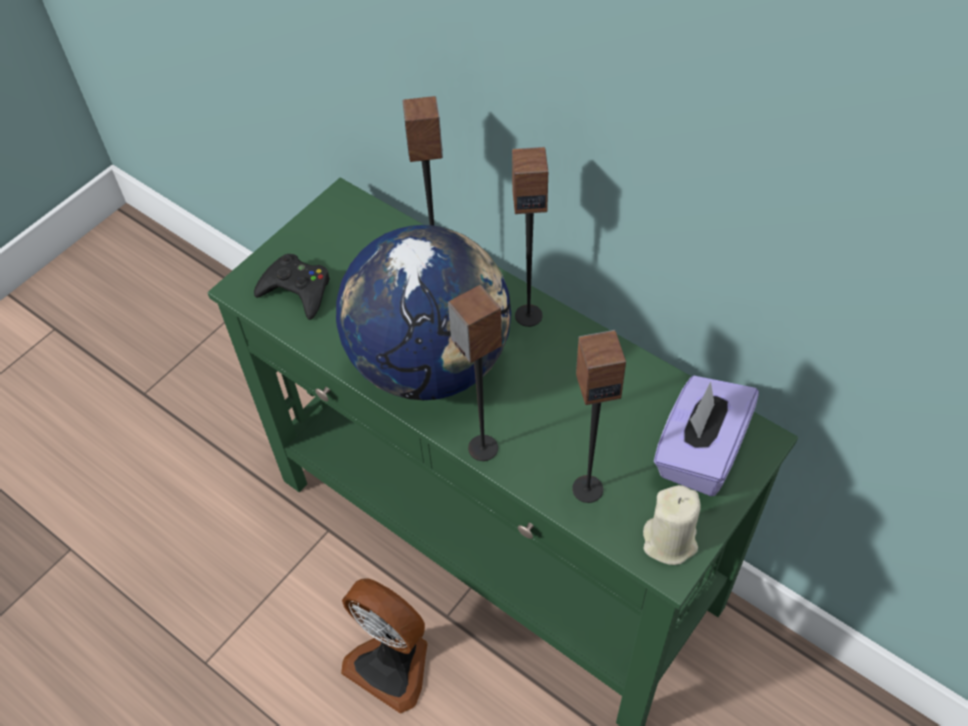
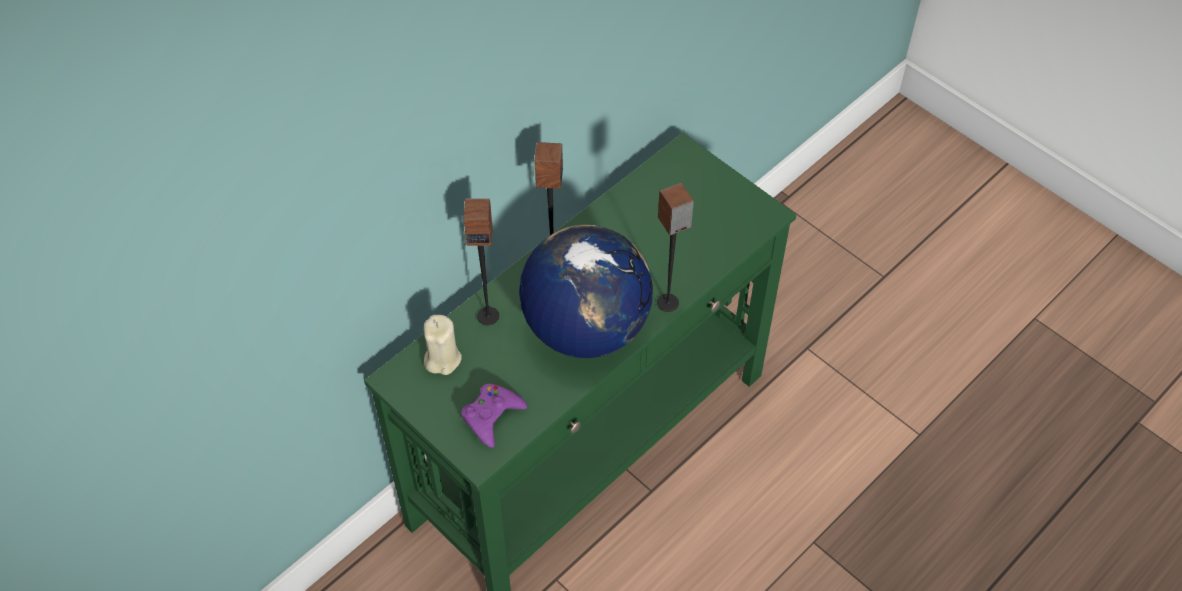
camera: 85 degrees left, 0 degrees up
black game controller [254,254,330,320] -> purple game controller [461,384,527,448]
fan [341,578,428,714] -> none
speaker [572,330,626,503] -> none
beige candle [643,485,701,565] -> beige candle moved to [424,315,462,375]
purple tissue box [653,376,759,496] -> none

